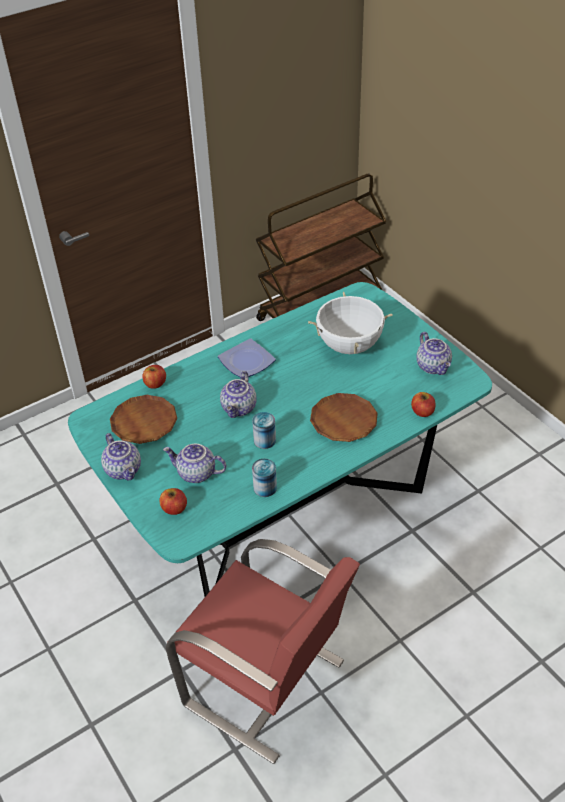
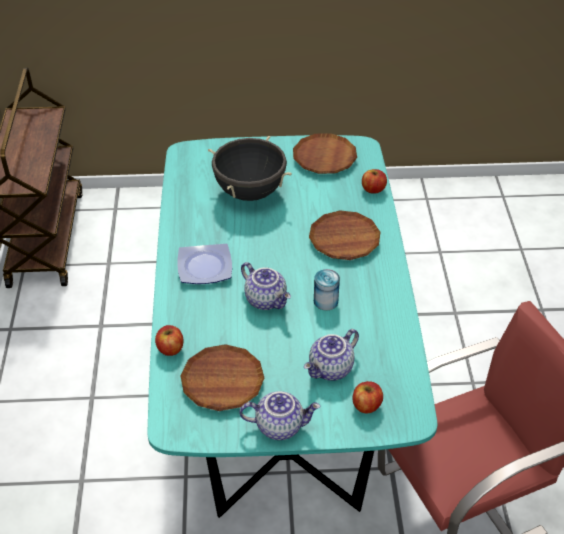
camera: 60 degrees left, 0 degrees up
can [252,459,277,497] -> none
white cooking pot [308,292,393,354] -> black cooking pot [208,136,292,201]
teapot [416,332,452,375] -> brown plate [293,133,357,174]

